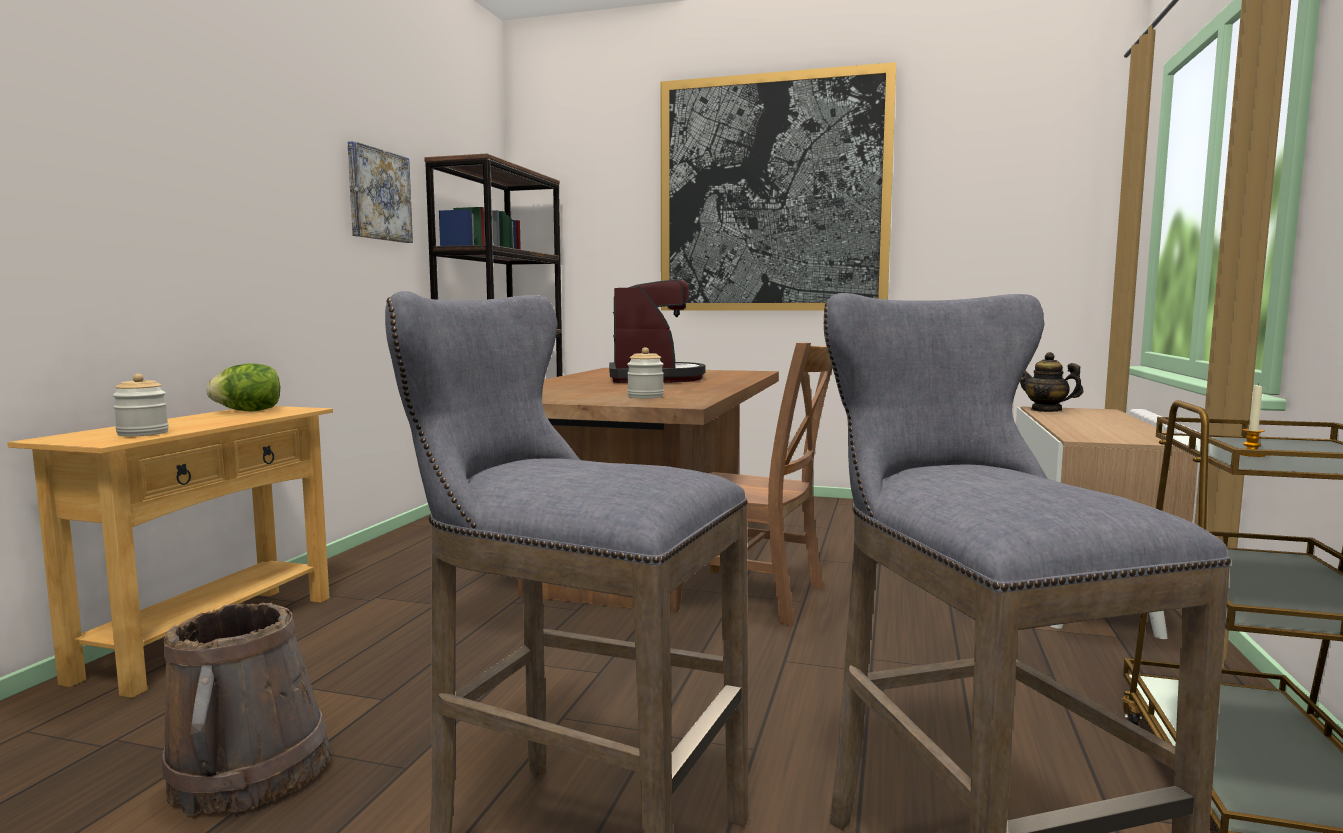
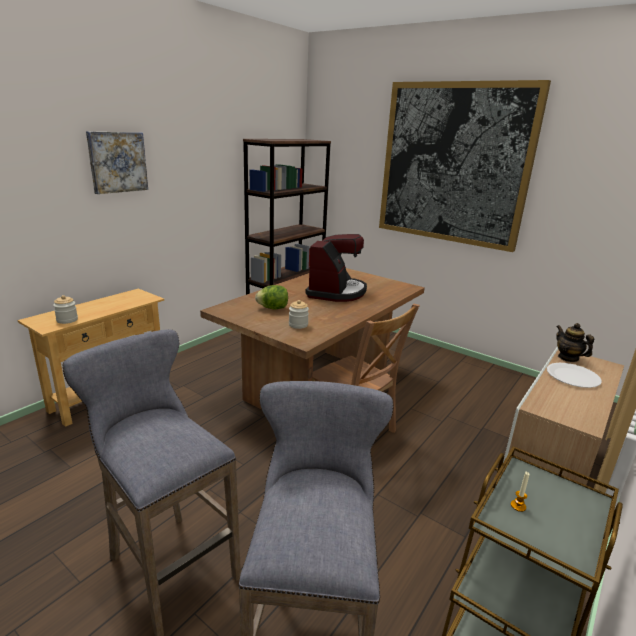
camera: 20 degrees right, 15 degrees up
brown bucket [162,603,331,816] -> none
lettuce [206,363,280,411] -> lettuce moved to [255,285,288,309]
picture [347,141,413,243] -> picture moved to [86,131,148,194]
none -> white plate [547,363,602,388]

